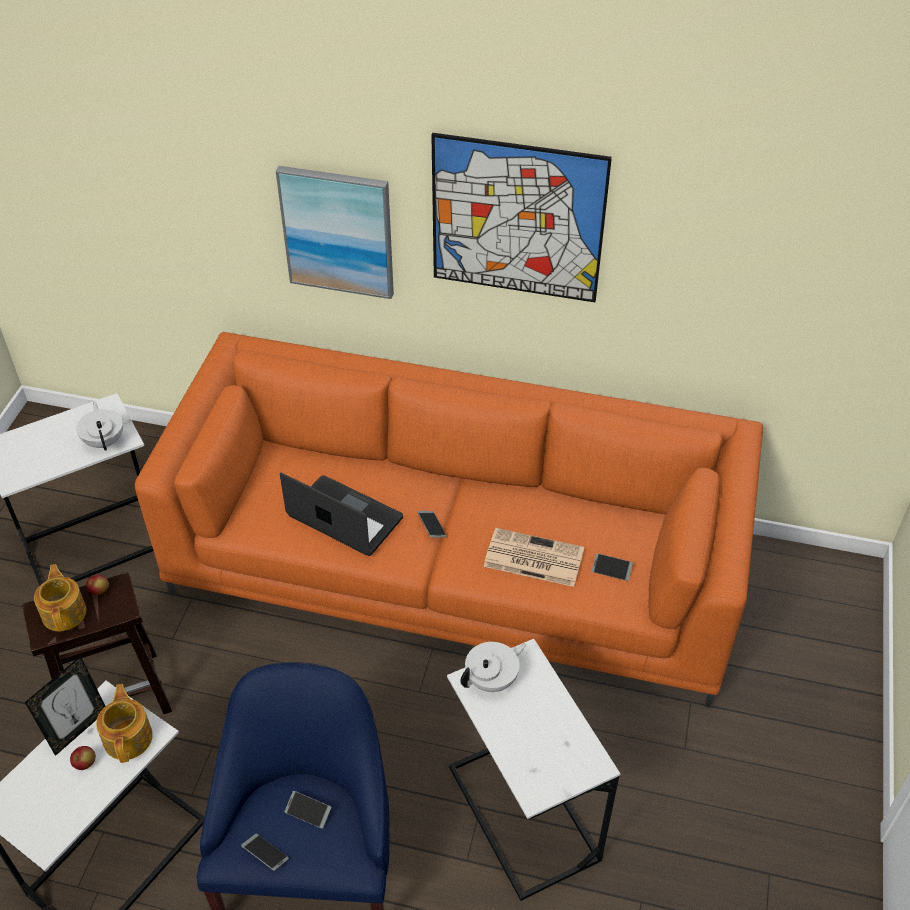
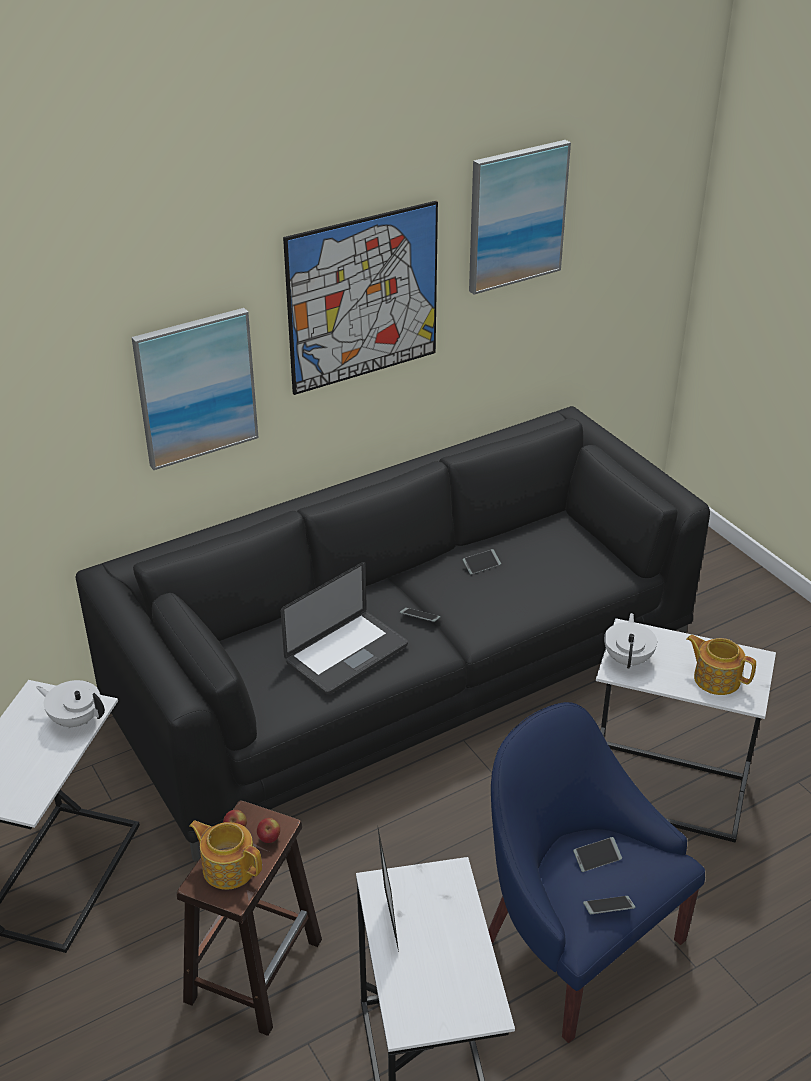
camera: 45 degrees left, 10 degrees down
apple [70,746,96,770] -> apple moved to [257,818,280,843]
teapot [96,684,153,763] -> teapot moved to [687,635,756,695]
orange sofa [135,332,763,708] -> black sofa [76,406,710,862]
laptop [280,473,403,556] -> laptop turned 150 degrees clockwise [281,562,408,695]
newspaper [483,528,584,587] -> none
phone [592,553,633,581] -> phone moved to [463,549,501,574]
none -> picture [469,140,571,294]

